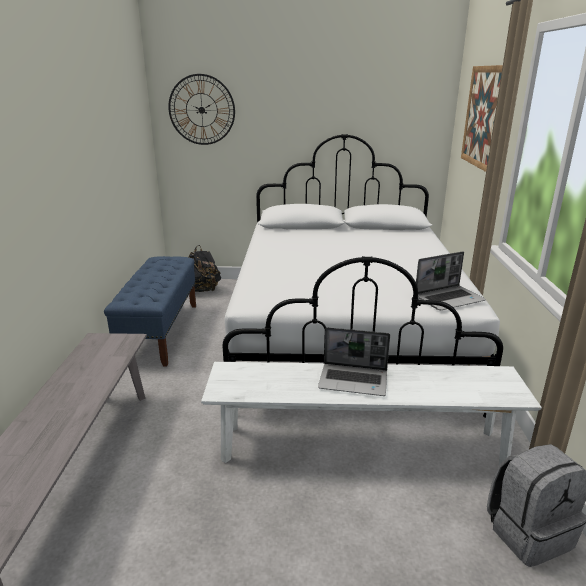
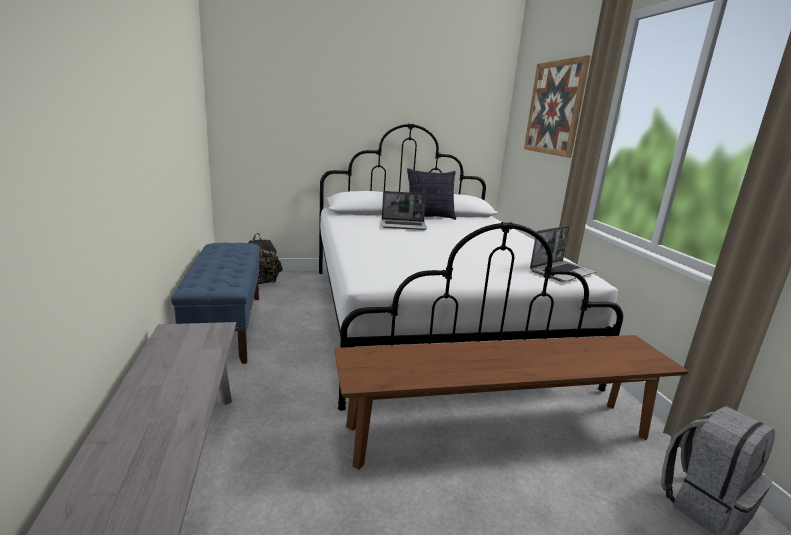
camera: 15 degrees left, 5 degrees down
wall clock [168,74,235,145] -> none
white bench [201,362,542,465] -> brown bench [334,335,689,470]
laptop [318,327,390,396] -> laptop moved to [381,191,427,230]
none -> pillow [407,168,456,220]

